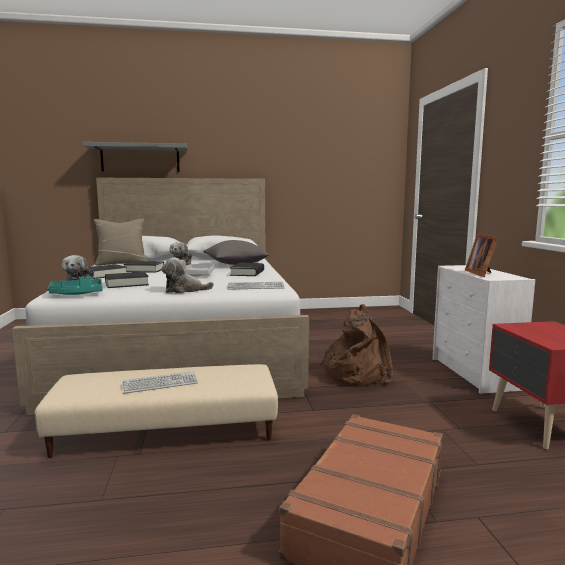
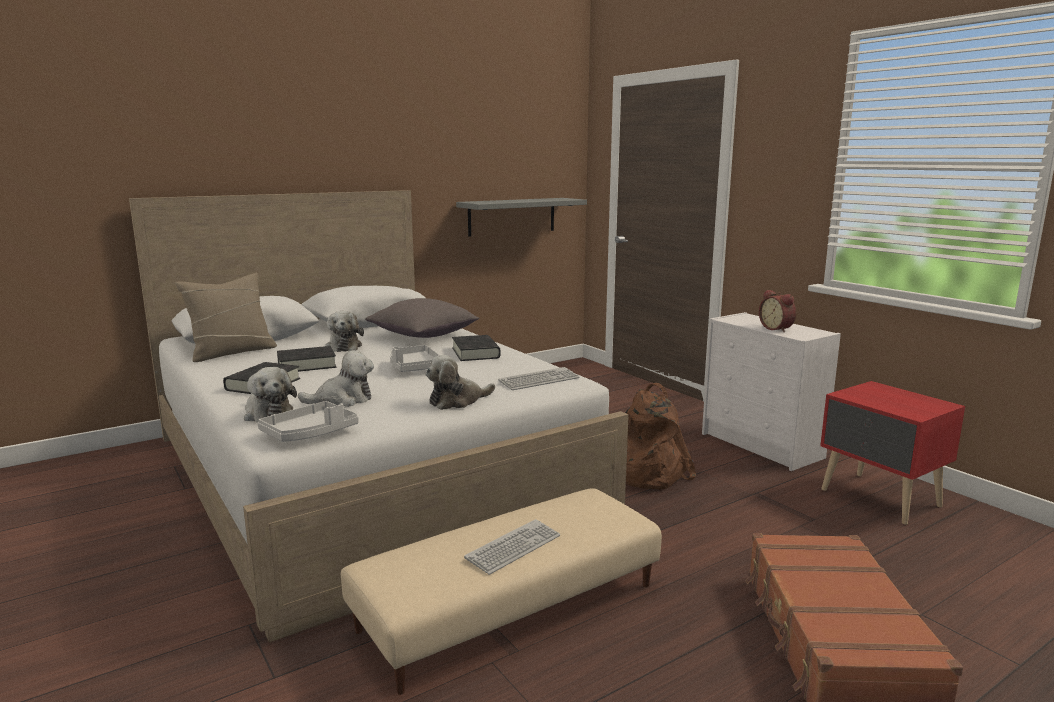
camera: 25 degrees left, 5 degrees up
turquoise tray [48,276,103,295] -> grey tray [257,401,359,442]
grey shelf [82,142,188,172] -> grey shelf moved to [456,198,587,237]
black book [105,272,149,288] -> plush toy [298,350,374,407]
picture frame [465,233,498,277] -> alarm clock [759,290,796,332]

